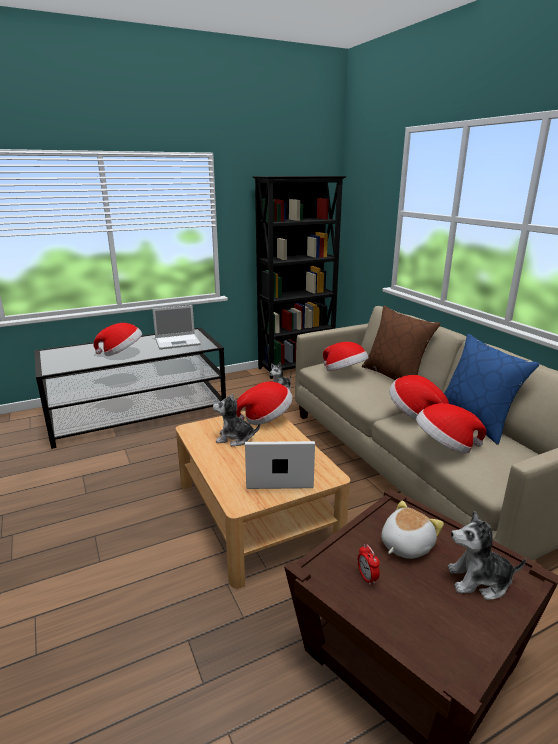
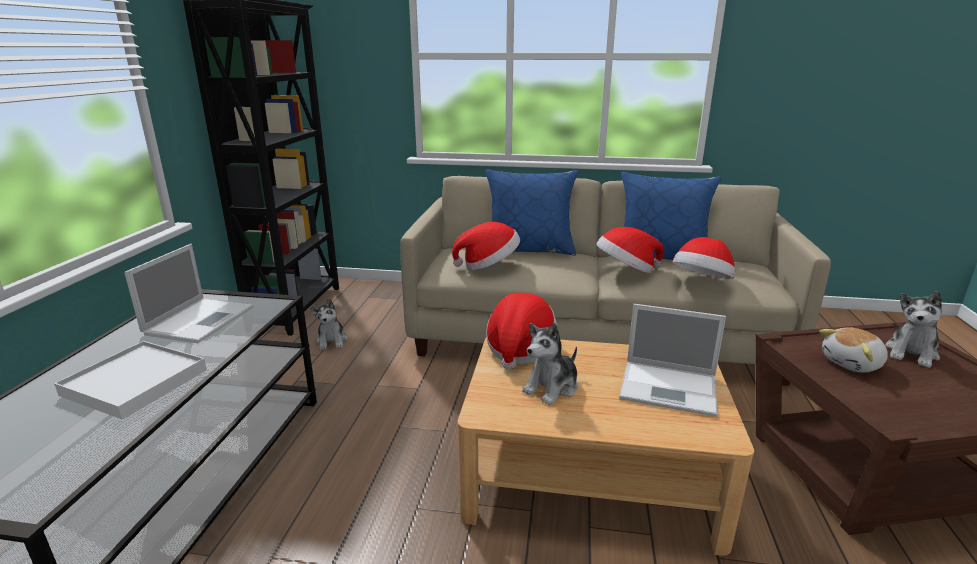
camera: 55 degrees left, 0 degrees up
hat [93,323,142,356] -> white tray [54,341,207,420]
laptop [245,441,315,489] -> laptop turned 105 degrees counterclockwise [619,304,726,417]
alarm clock [358,544,380,585] -> none
brown pillow [362,306,441,380] -> blue pillow [486,169,578,256]
plush toy [381,500,444,559] -> plush toy turned 105 degrees counterclockwise [819,328,888,373]

